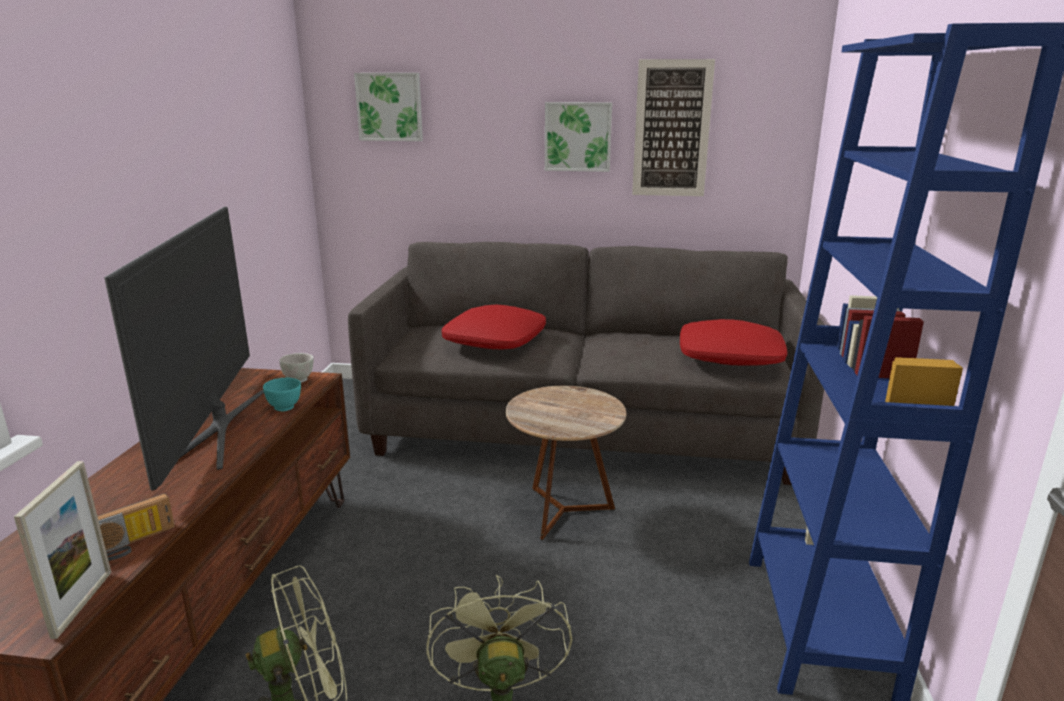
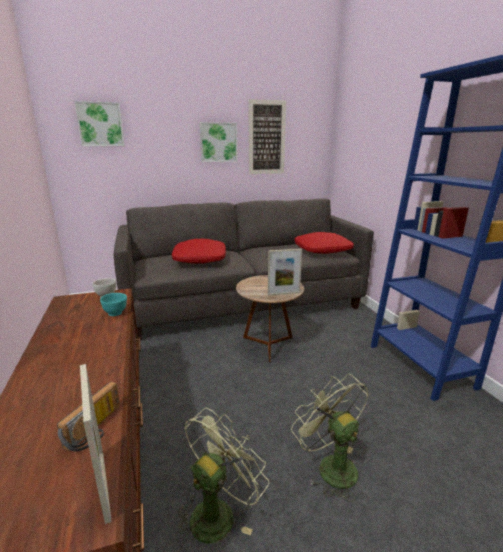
camera: 25 degrees left, 0 degrees up
television [104,207,264,491] -> none
none -> picture frame [268,249,302,295]

